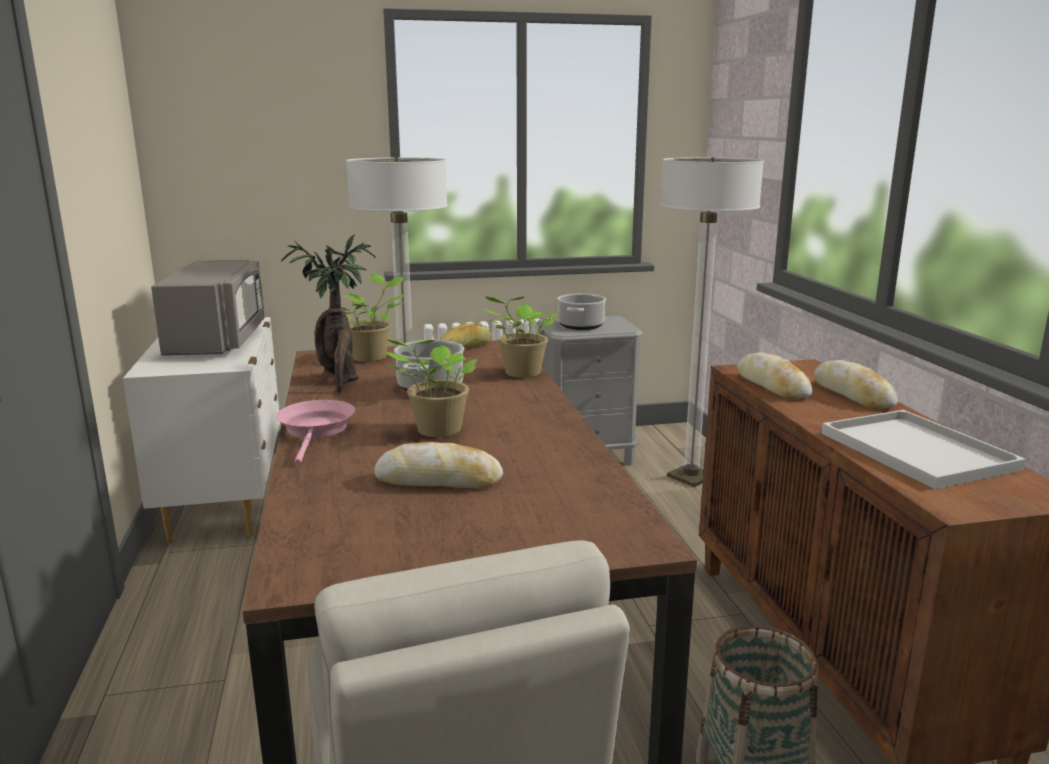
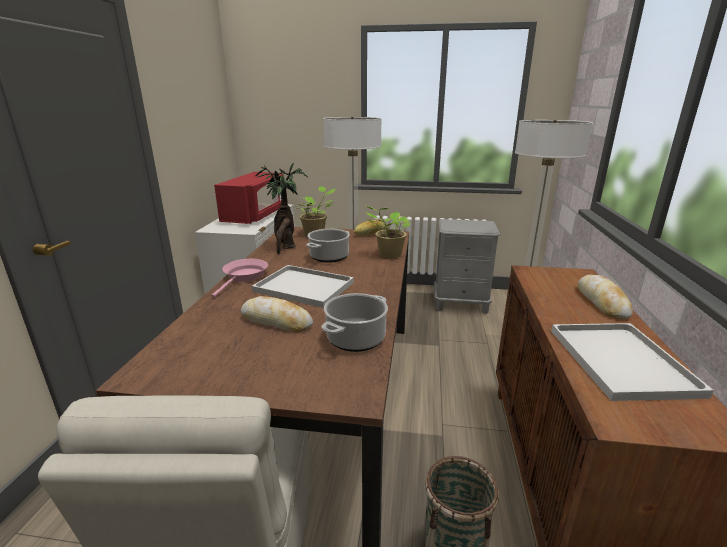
camera: 20 degrees right, 5 degrees up
grey microwave [151,260,264,356] -> red microwave [214,172,283,224]
potted plant [383,339,477,437] -> white tray [252,265,354,308]
cooking pot [557,293,606,330] -> cooking pot moved to [321,293,388,352]
bread [737,352,812,400] -> none

